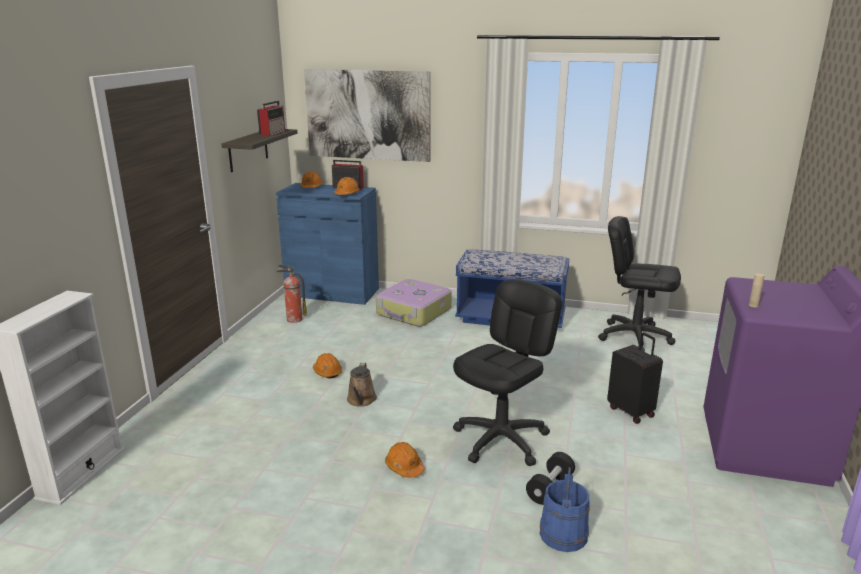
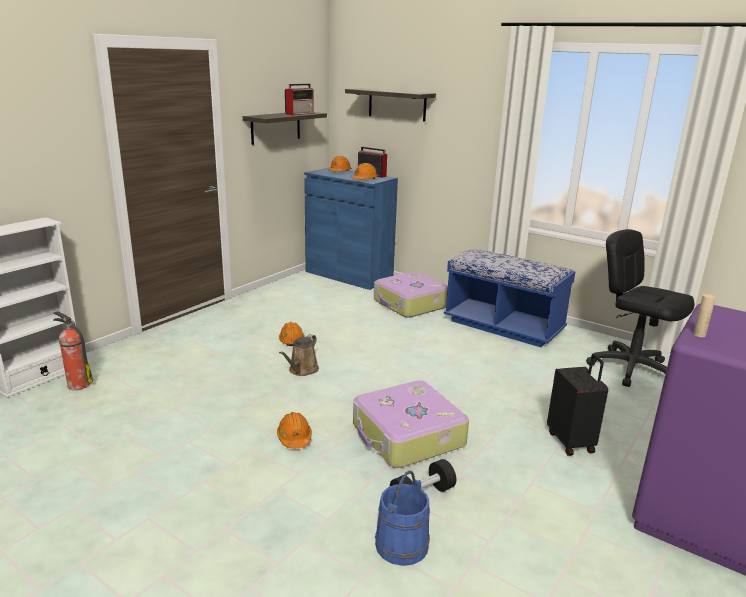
camera: 20 degrees right, 0 degrees up
fire extinguisher [276,265,307,323] -> fire extinguisher moved to [53,311,93,390]
picture [304,69,431,162] -> shelf [345,88,436,122]
black office chair [453,279,562,466] -> suitcase [353,380,469,468]

